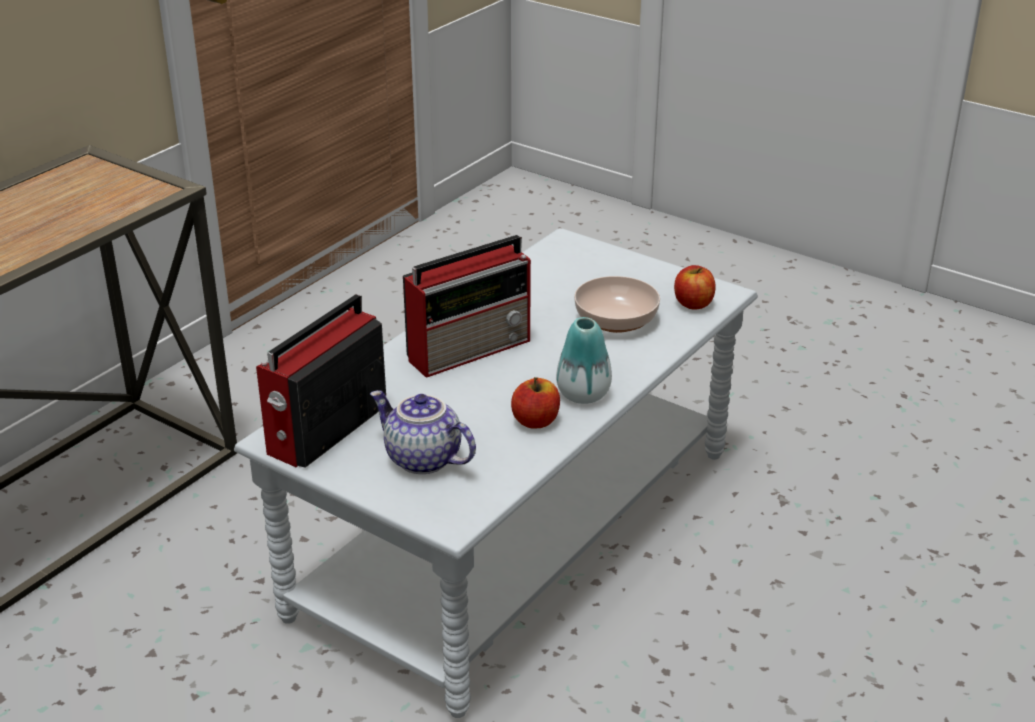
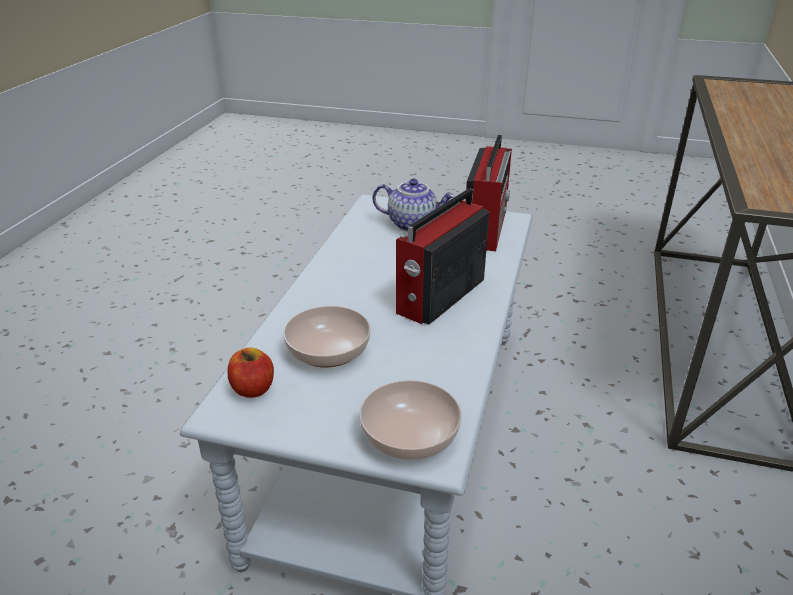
camera: 160 degrees right, 0 degrees up
apple [511,377,560,428] -> none
vase [556,317,612,404] -> none
none -> bowl [359,380,461,460]

